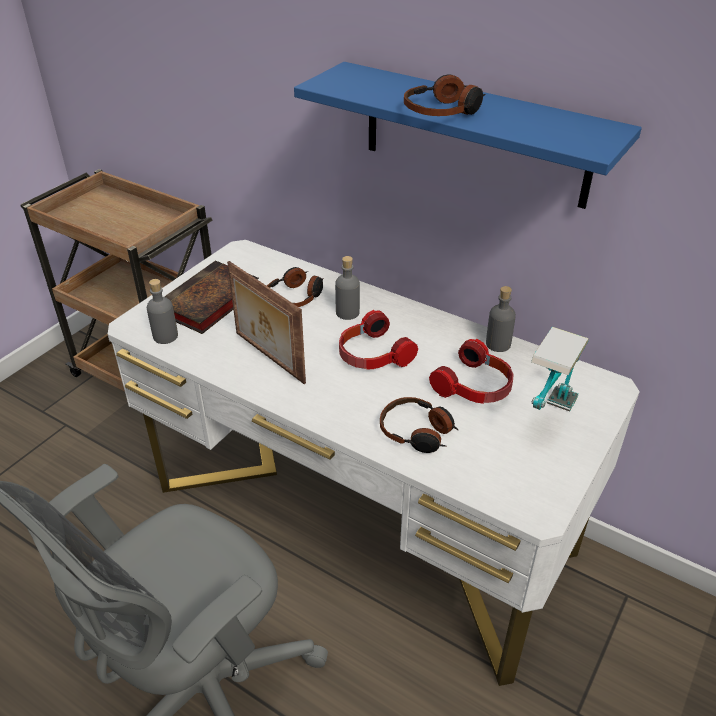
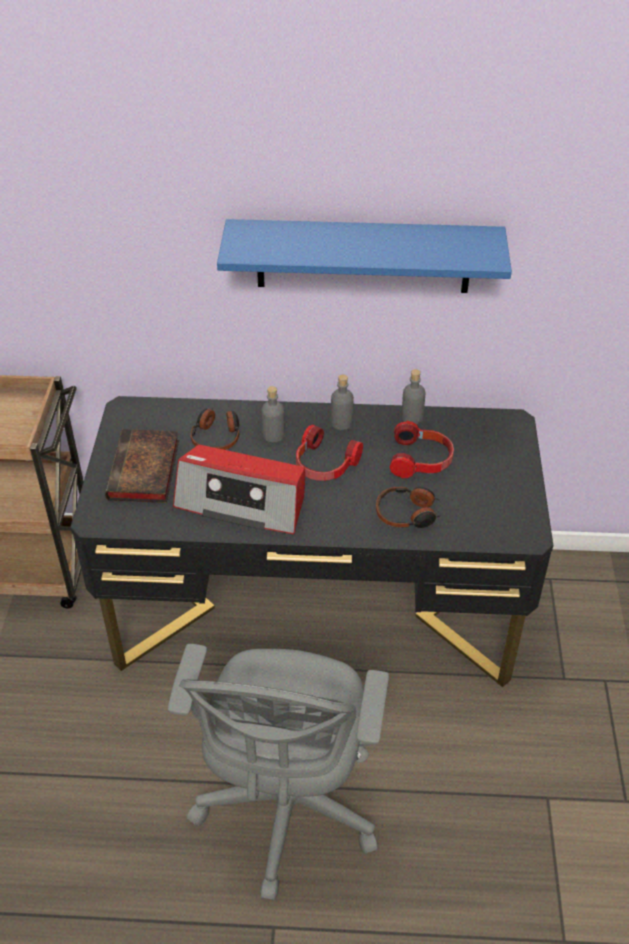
camera: 30 degrees left, 5 degrees up
white desk [108,240,640,686] -> black desk [70,396,553,687]
grey bottle [147,279,178,344] -> grey bottle moved to [331,374,354,430]
picture frame [227,261,306,384] -> radio [173,445,305,534]
headphones [404,74,486,116] -> none
table lamp [531,327,589,412] -> none

